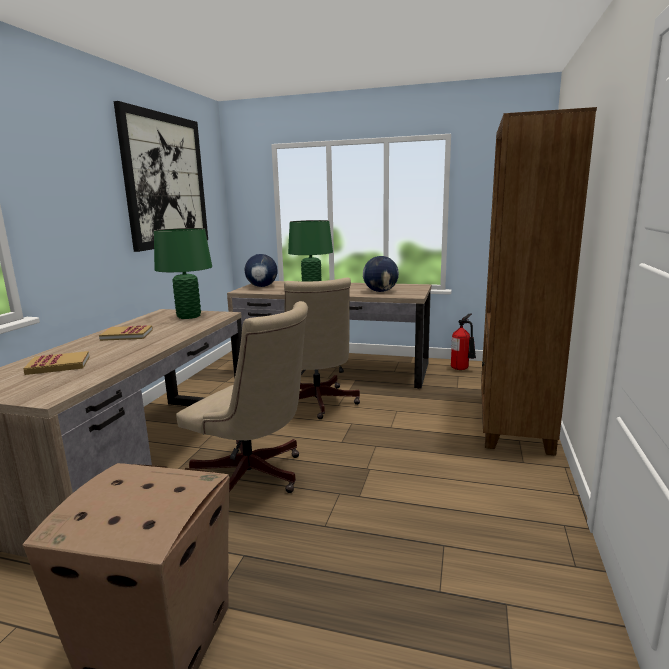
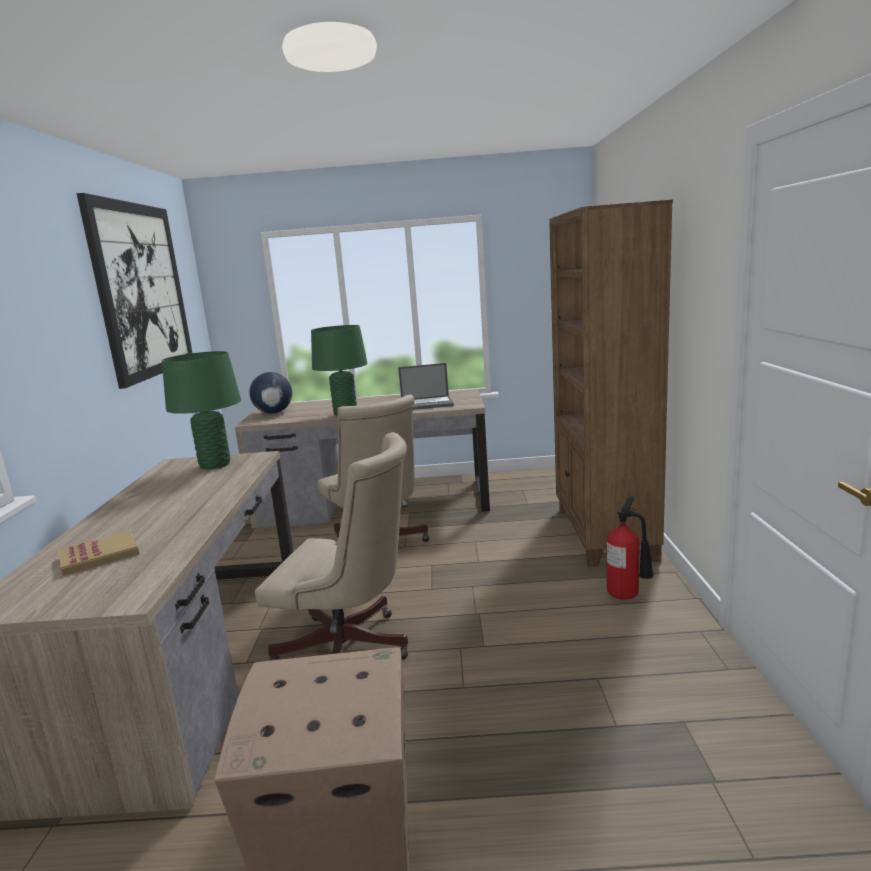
camera: 15 degrees left, 0 degrees up
book [99,325,153,341] -> none
globe [363,256,399,292] -> laptop [398,363,454,410]
fire extinguisher [451,313,476,370] -> fire extinguisher moved to [607,496,654,600]

